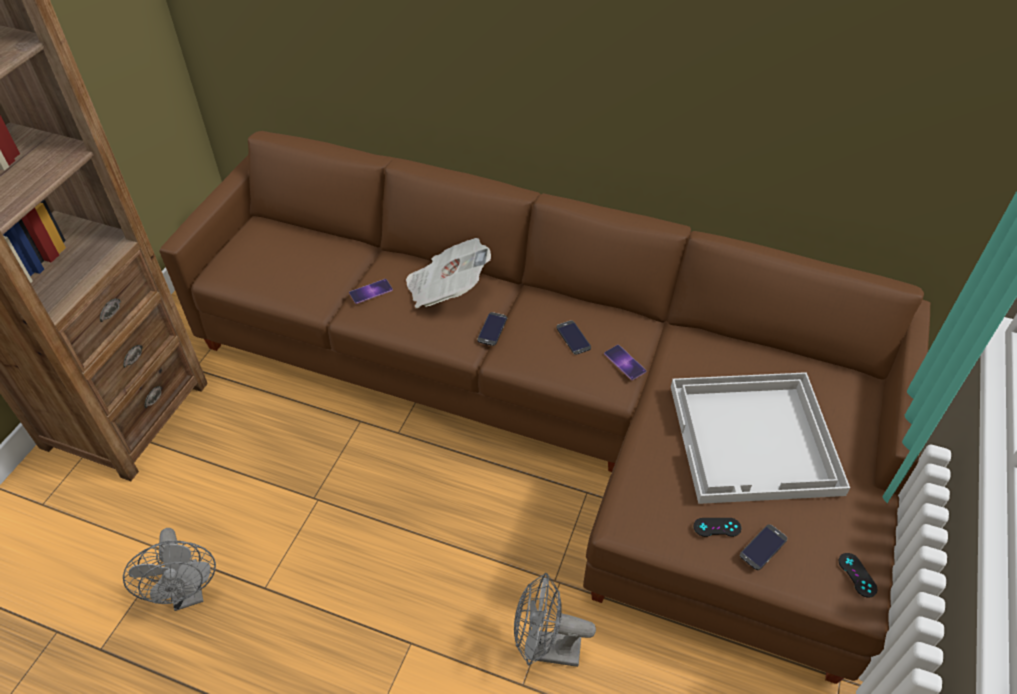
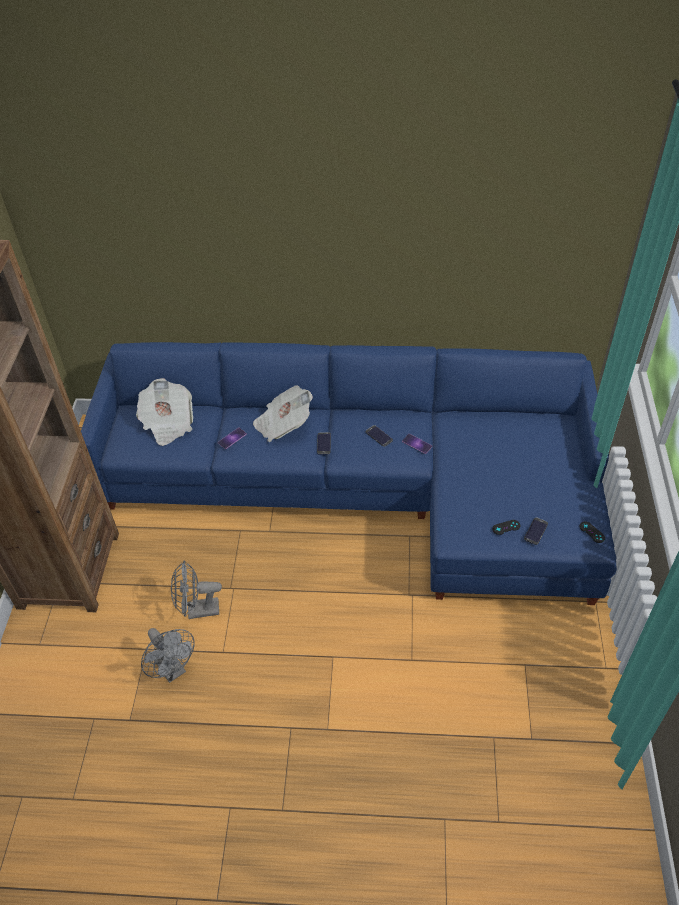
camera: 15 degrees left, 0 degrees up
brown sofa [159,131,930,684] -> blue sofa [81,342,617,605]
grey fan [514,573,596,667] -> grey fan moved to [171,561,222,619]
white tray [671,372,850,504] -> none
none -> newspaper [136,378,193,446]

